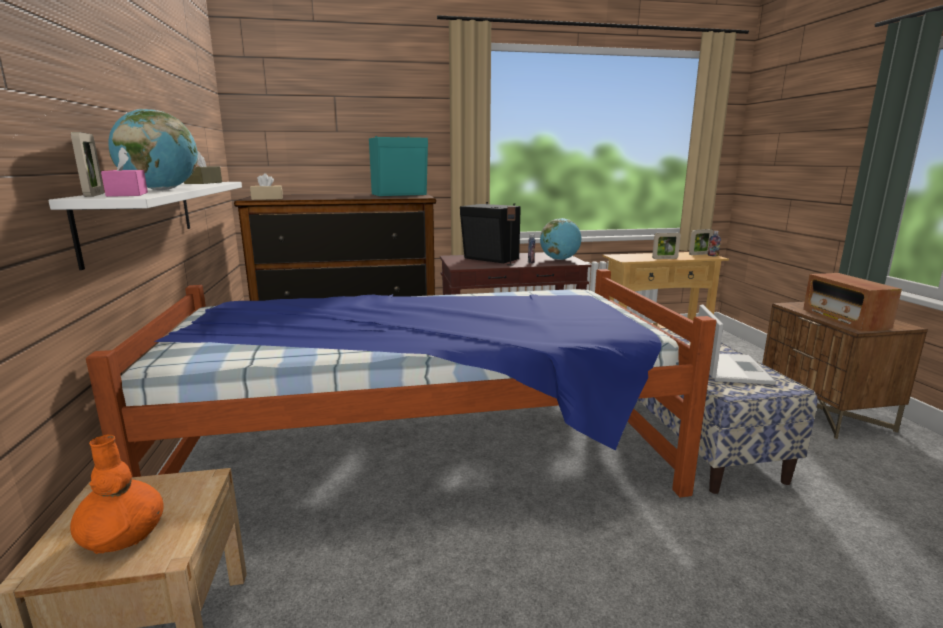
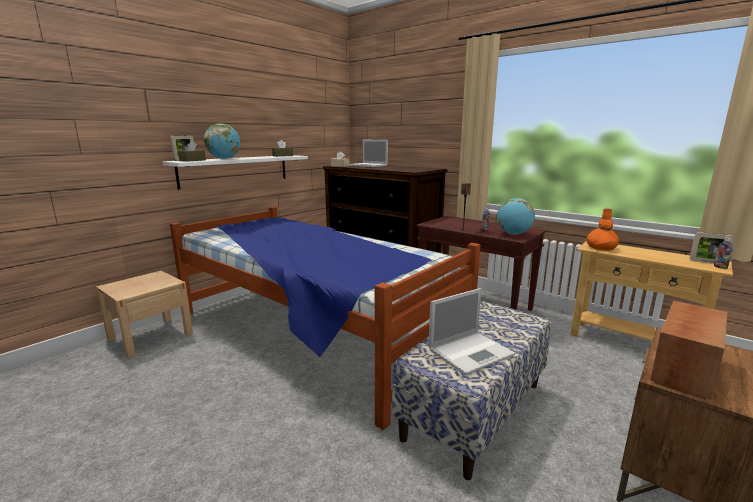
camera: 50 degrees right, 0 degrees up
orange vase [70,434,164,554] -> orange vase moved to [586,209,619,251]
pink tissue box [101,147,148,197] -> brown tissue box [178,141,206,162]
turquoise speaker [369,136,428,196] -> none
black speaker [460,202,521,263] -> none
picture frame [652,233,681,259] -> none
none -> laptop [349,140,388,167]

